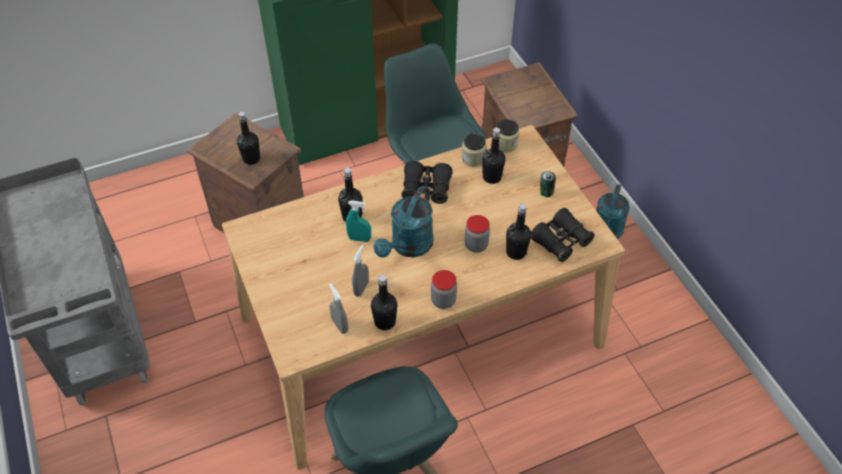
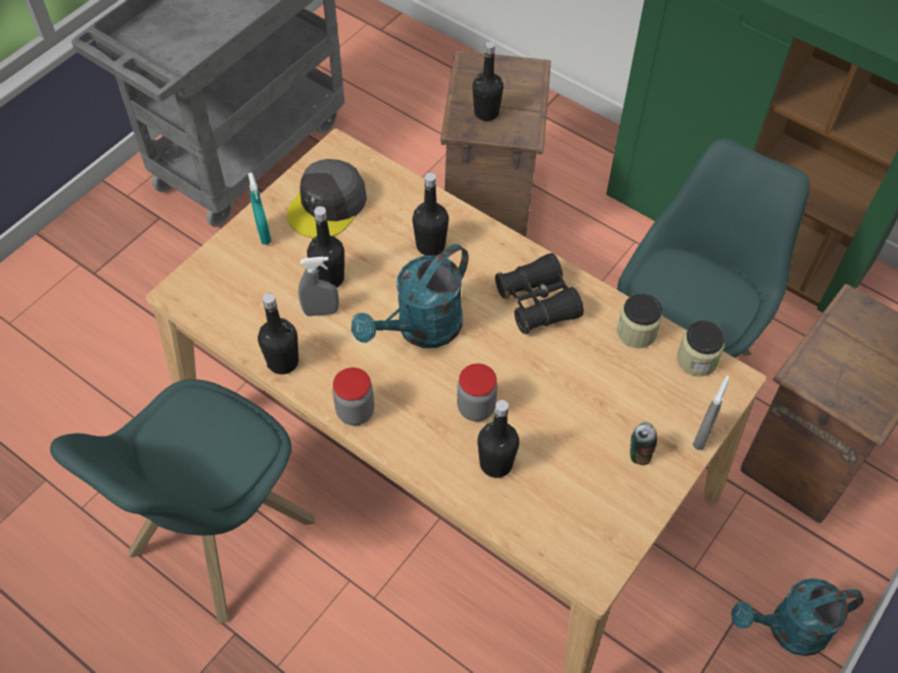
camera: 60 degrees right, 5 degrees up
grey spray bottle [329,283,348,334] -> grey spray bottle moved to [693,376,730,450]
turquoise spray bottle [346,201,371,242] -> turquoise spray bottle moved to [248,172,271,245]
turquoise watering can [374,186,434,258] -> turquoise watering can turned 45 degrees counterclockwise [351,244,469,348]
black bottle [482,128,505,184] -> black bottle moved to [307,206,345,288]
black binoculars [531,208,595,262] -> none
none -> grey cap [287,159,367,238]

